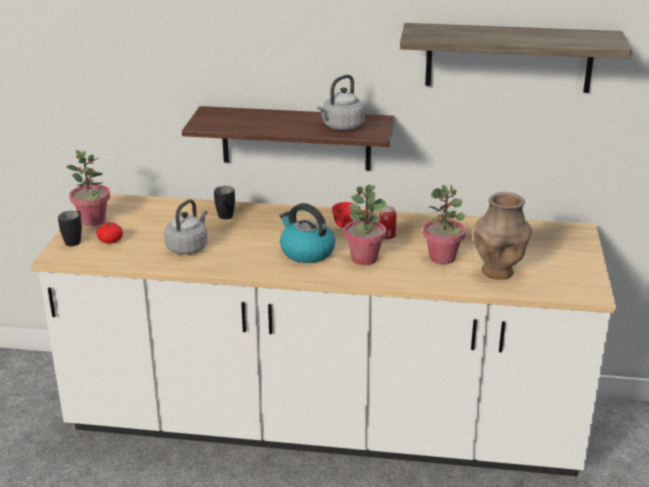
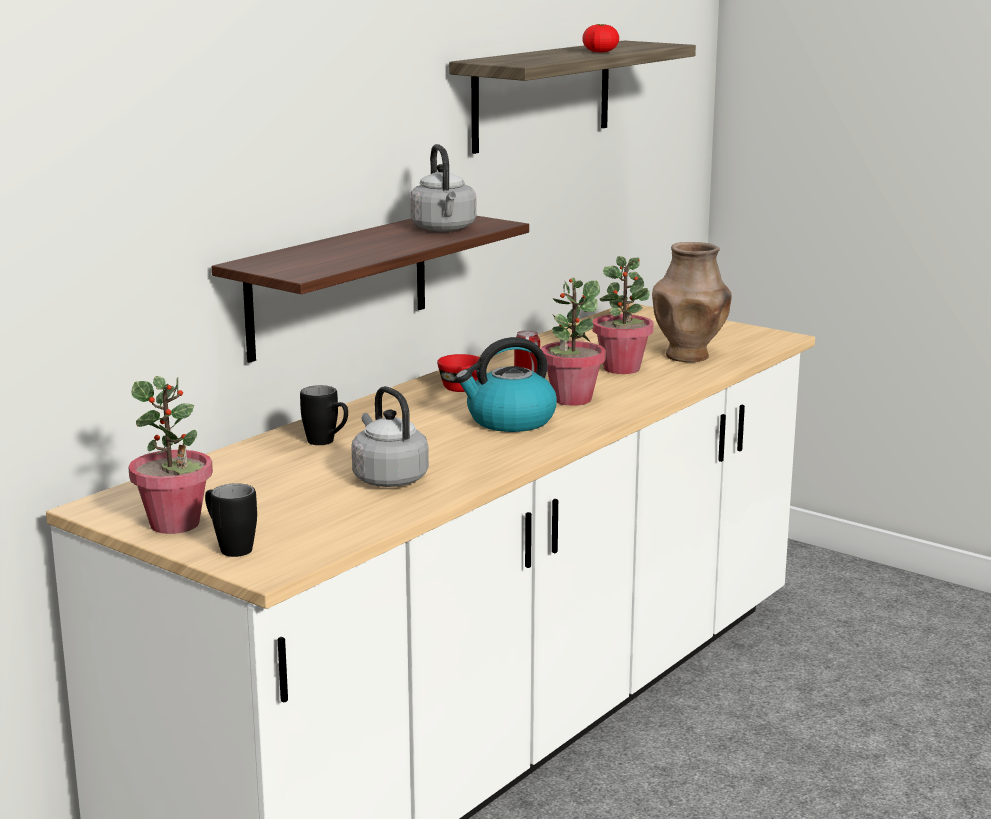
camera: 60 degrees left, 10 degrees down
tomato [97,223,123,244] -> tomato moved to [582,24,619,53]

